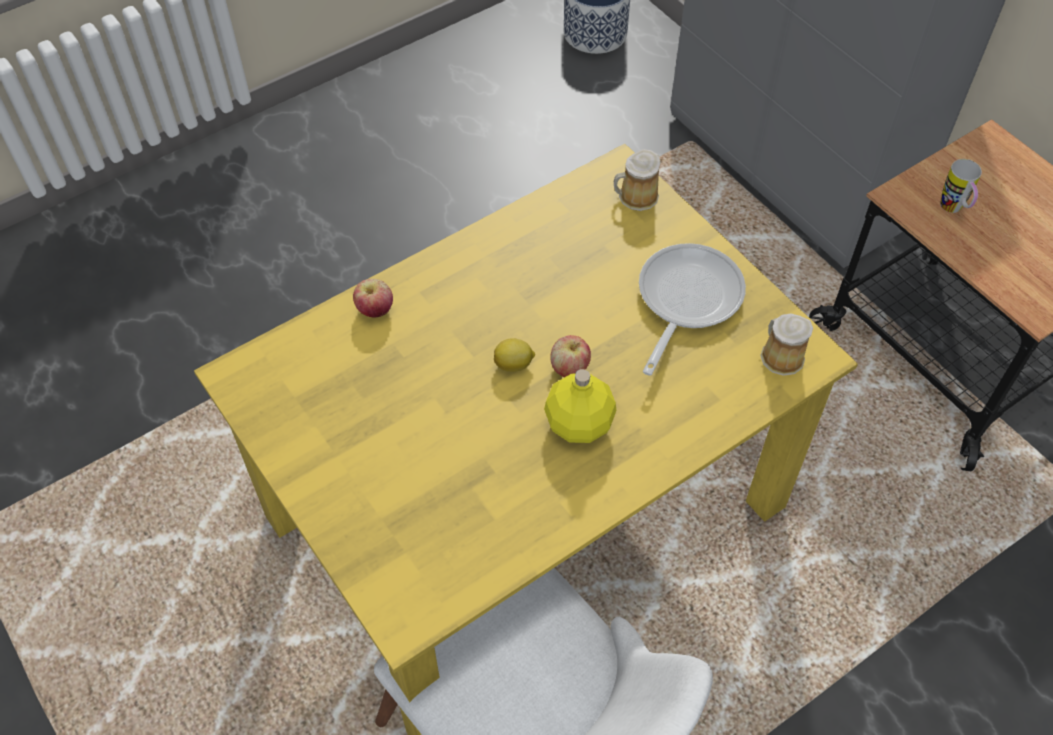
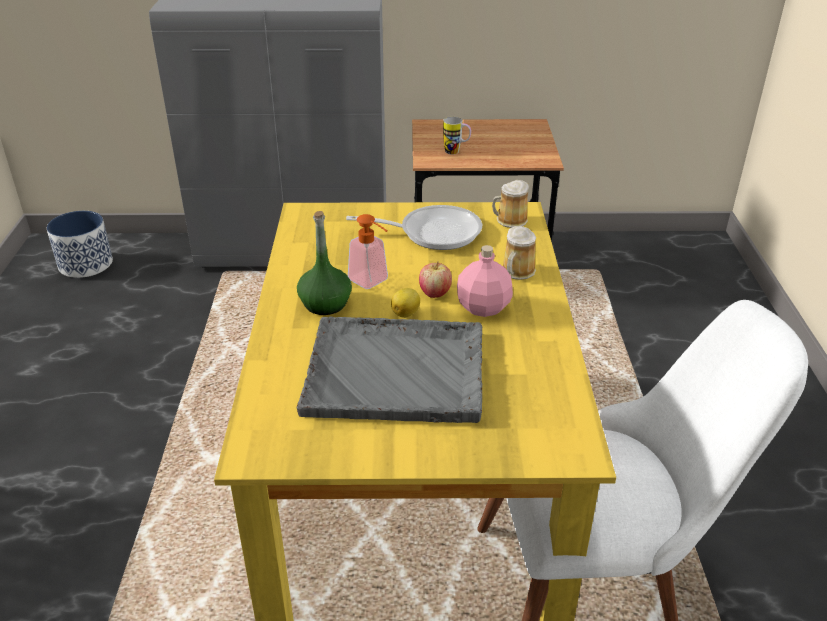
camera: 55 degrees left, 20 degrees down
apple [353,279,393,317] -> none
yellow bottle [544,369,616,443] -> pink bottle [457,245,513,317]
mug [614,149,661,211] -> mug moved to [503,226,536,280]
frying pan [639,243,746,376] -> frying pan turned 120 degrees clockwise [346,205,482,250]
none -> green bottle [297,211,352,315]
none -> grey tray [297,316,482,423]
none -> soap dispenser [348,214,388,289]

